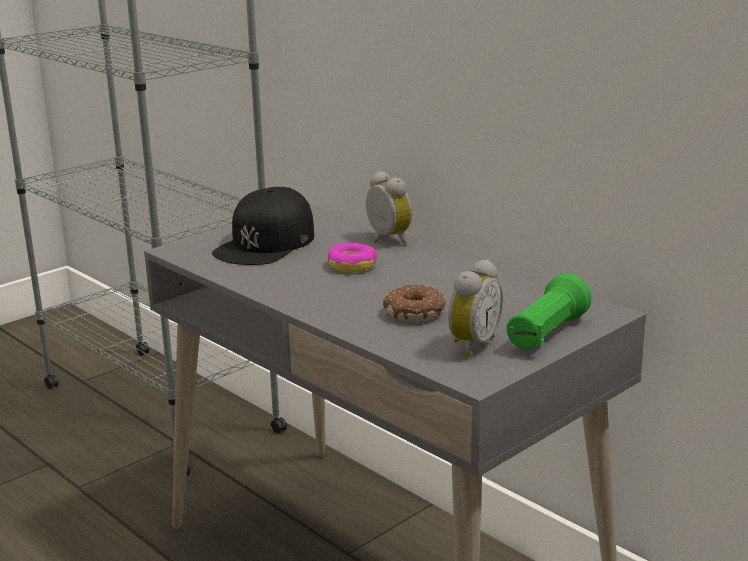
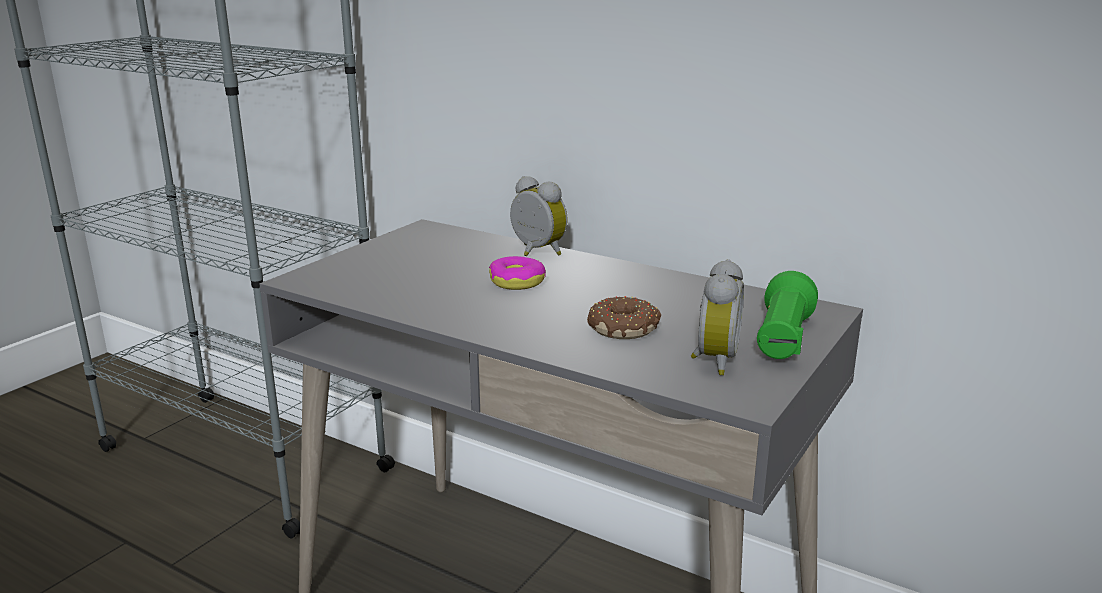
camera: 15 degrees left, 0 degrees up
black cap [212,187,314,265] -> none

